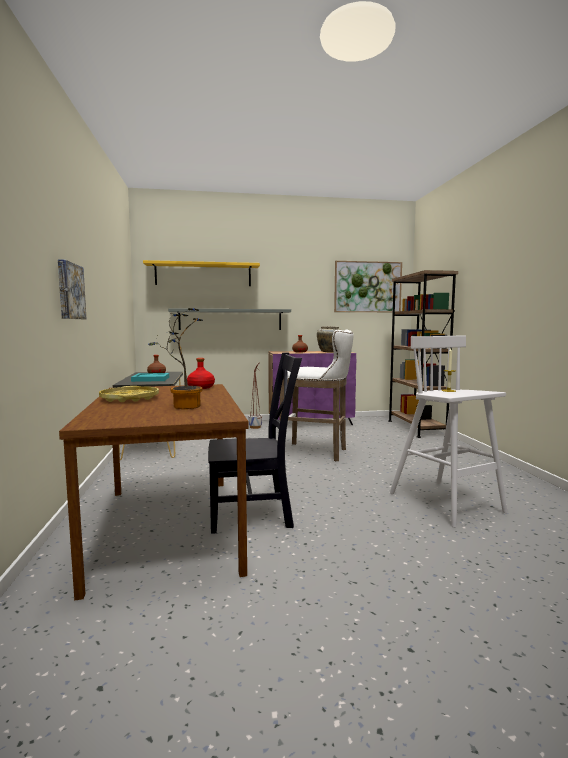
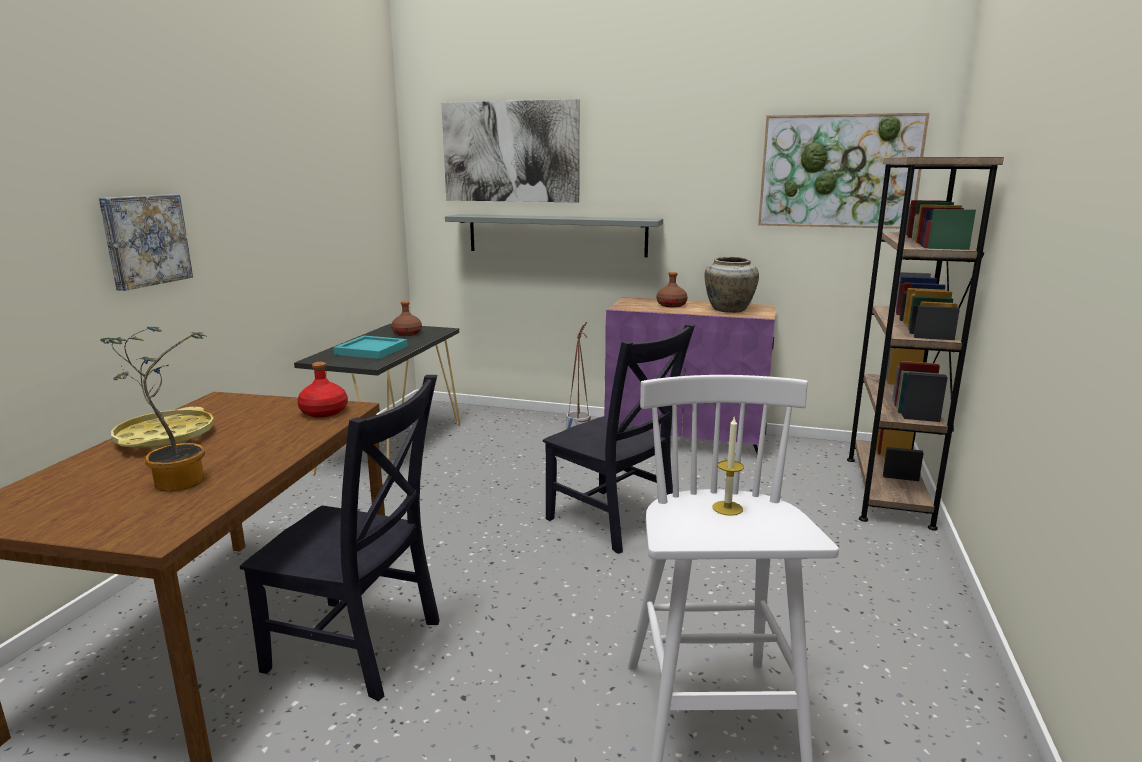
camera: 25 degrees right, 10 degrees up
yellow shelf [143,260,260,286] -> picture [441,99,580,203]
white stool [280,329,354,462] -> black chair [543,324,695,554]

